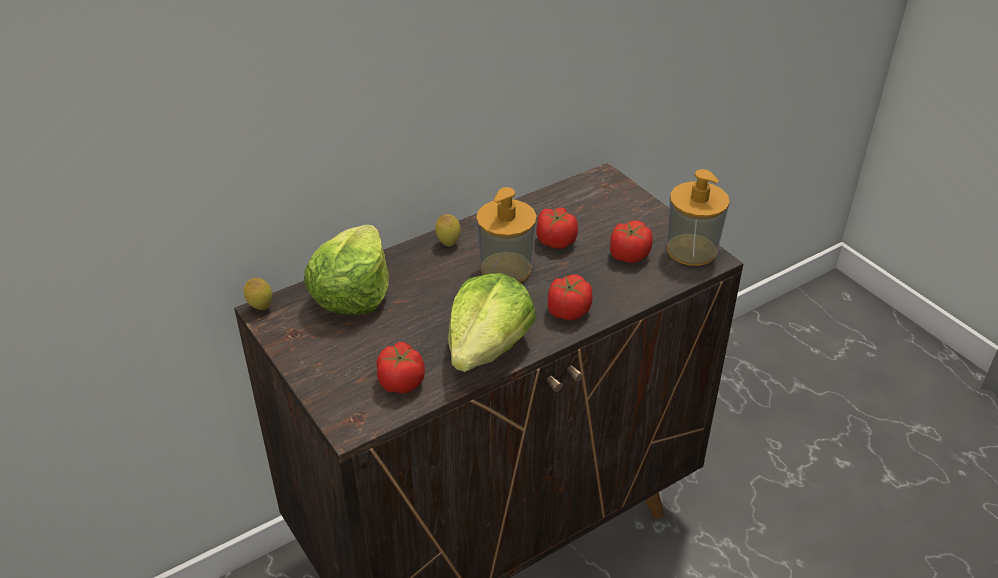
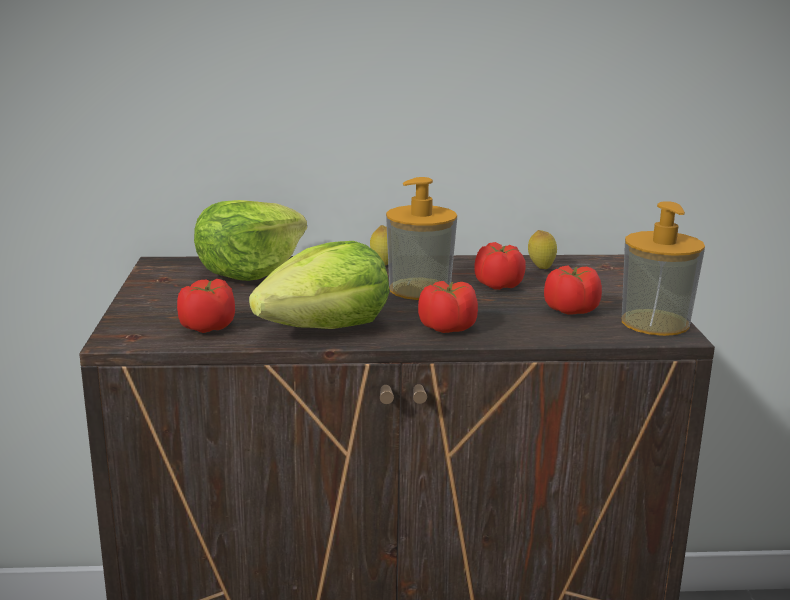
camera: 30 degrees right, 20 degrees down
lemon [244,278,272,310] -> lemon moved to [528,230,557,269]

